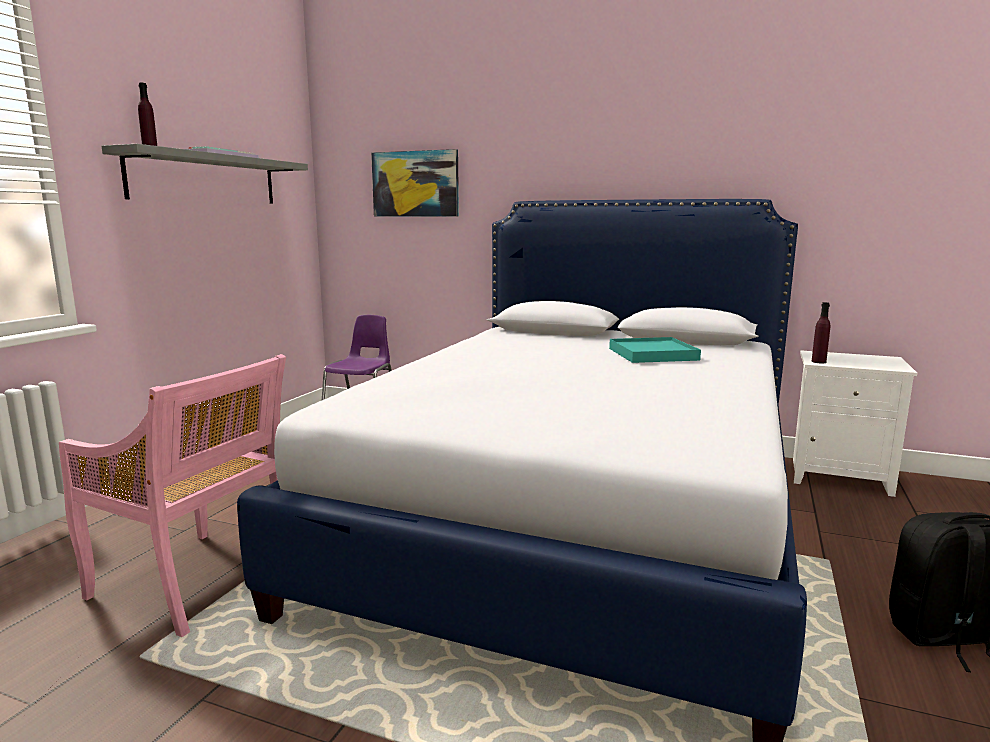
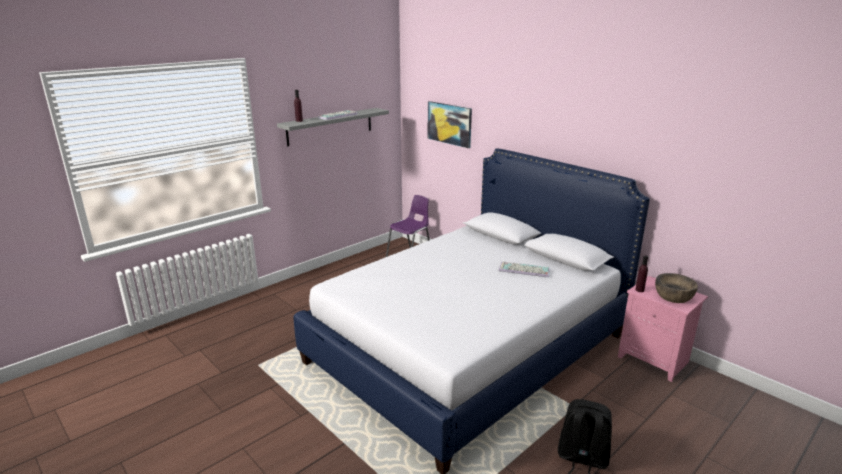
camera: 25 degrees right, 10 degrees up
pink chair [59,354,286,637] -> none
turquoise tray [609,337,701,363] -> keyboard [498,262,550,278]
white nightstand [793,350,917,497] -> pink nightstand [618,276,708,382]
none -> brown bowl [655,273,698,303]

